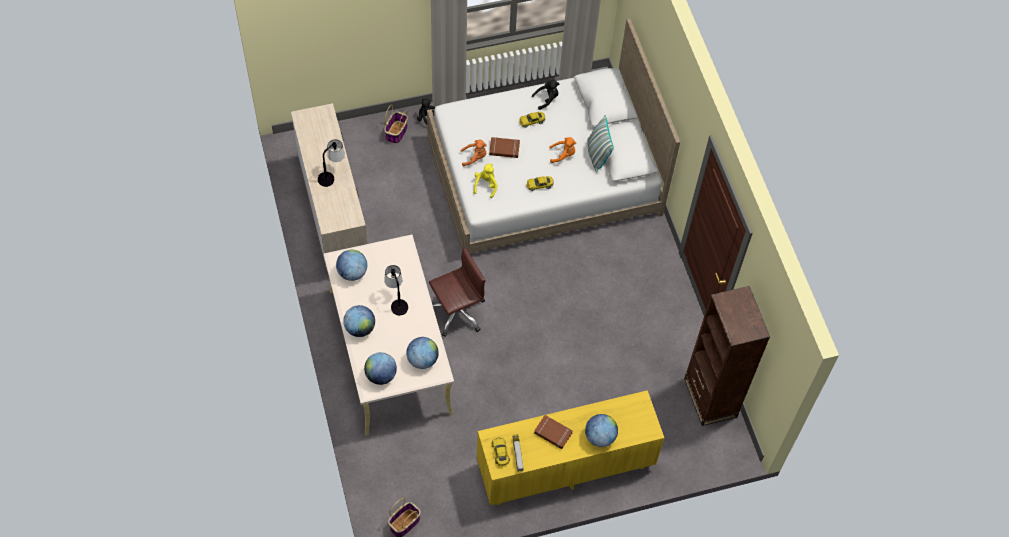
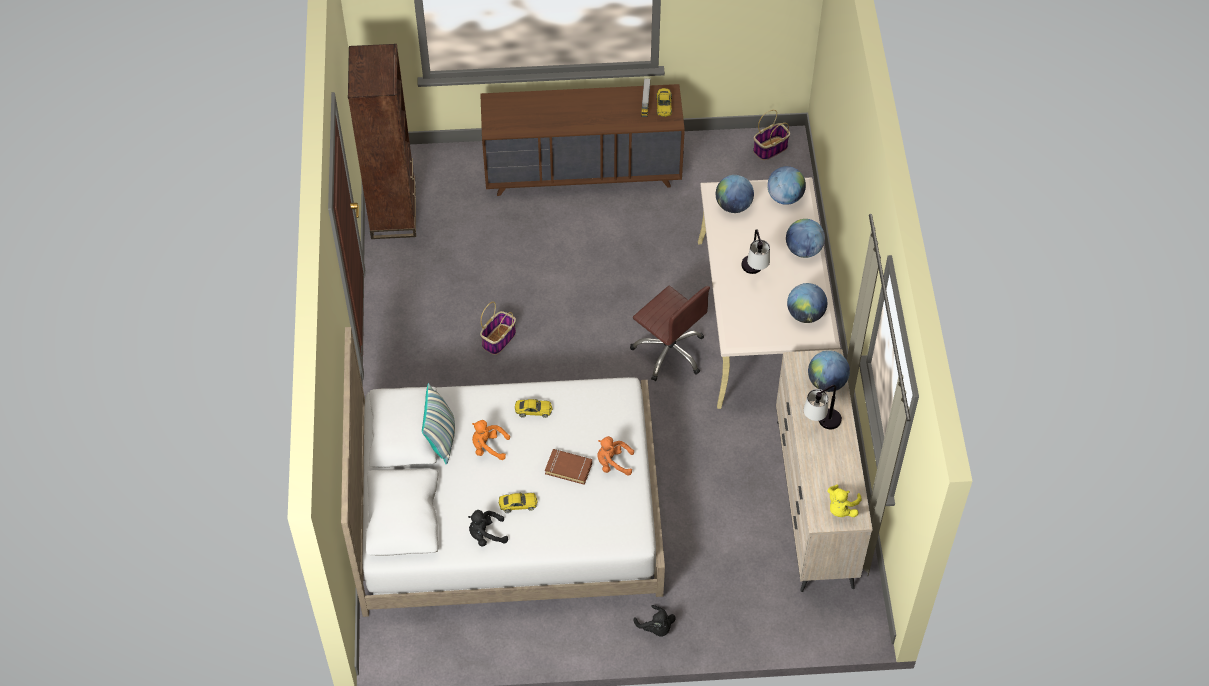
camera: 165 degrees left, 5 degrees down
basket [384,105,408,144] -> basket moved to [480,302,516,355]
brown office chair [429,247,486,337] -> brown office chair turned 120 degrees counterclockwise [630,286,710,381]
yellow plush toy [473,163,498,198] -> yellow plush toy moved to [827,484,862,517]
yellow dresser [477,390,664,506] -> brown dresser [480,84,685,196]
brown book [534,415,573,449] -> none
globe [585,414,618,447] -> globe moved to [808,350,850,392]

